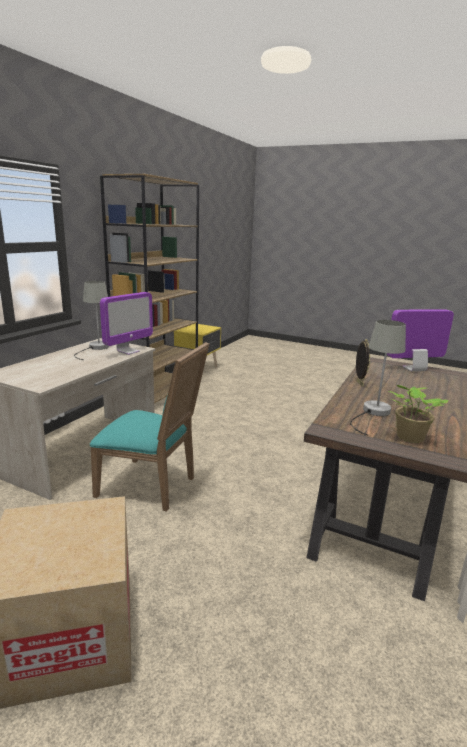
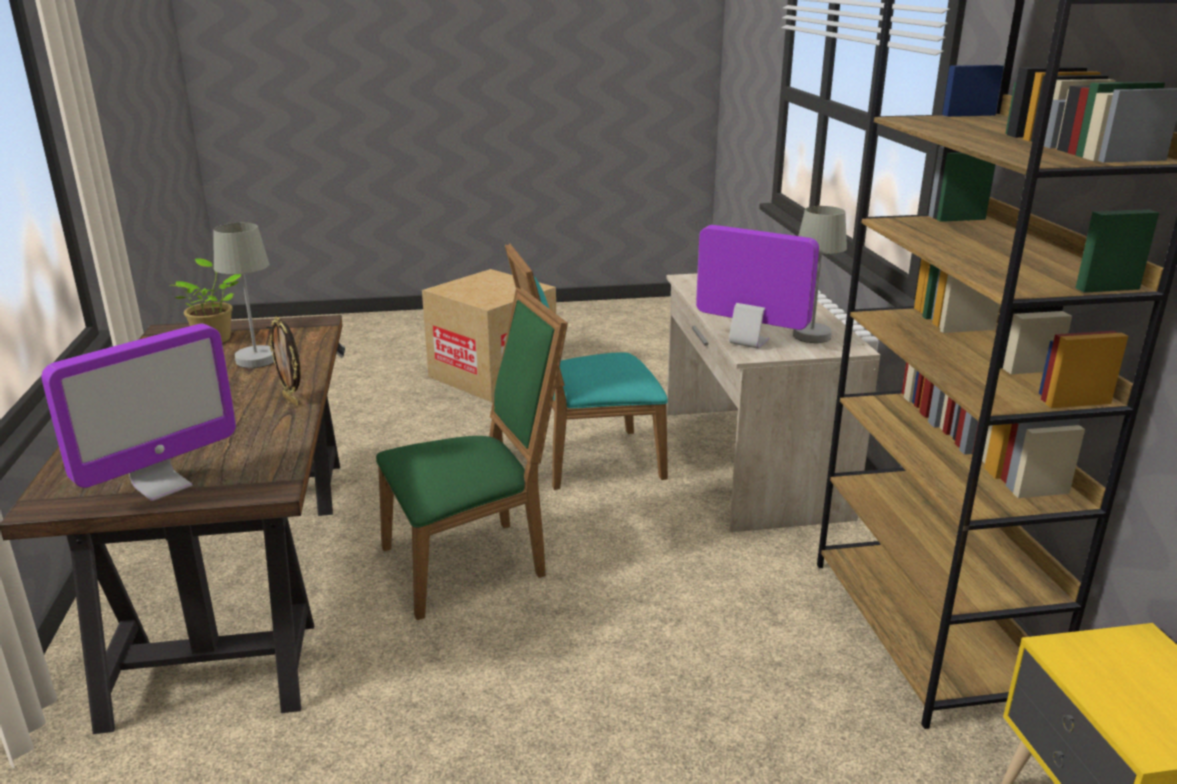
camera: 145 degrees right, 5 degrees up
monitor [100,292,153,355] -> monitor turned 120 degrees clockwise [696,225,819,349]
none -> green chair [376,287,568,620]

